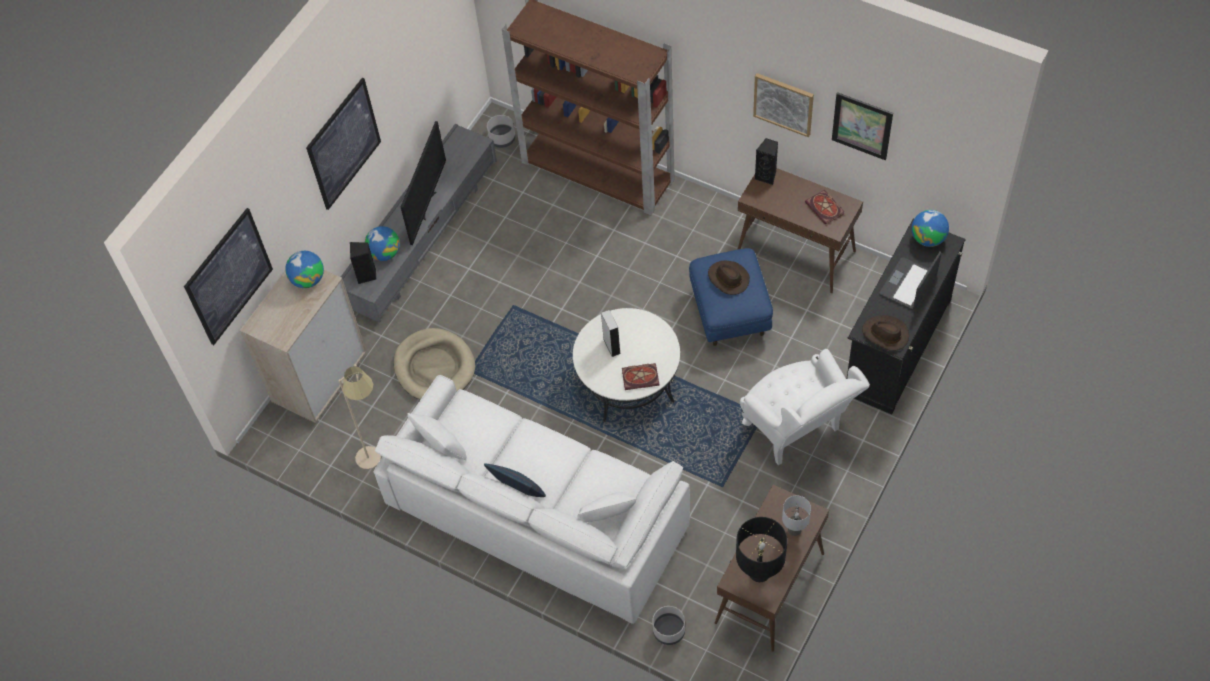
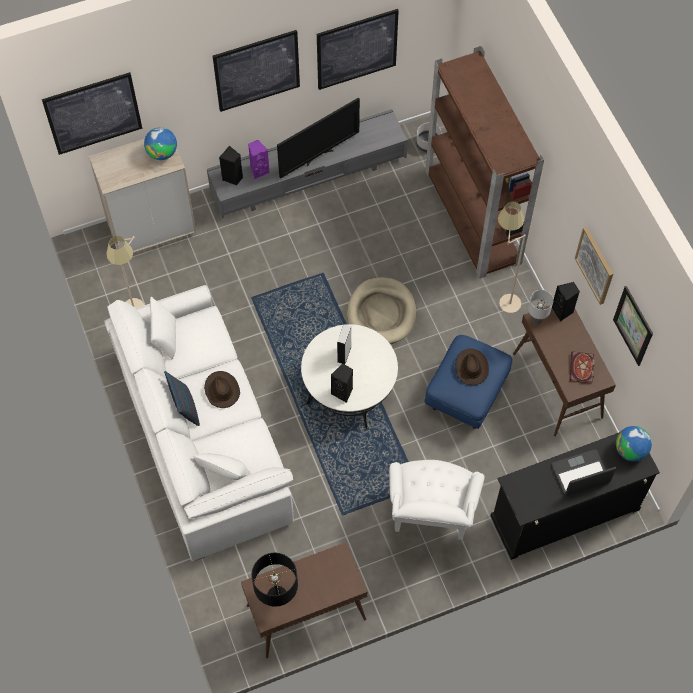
camera: 35 degrees right, 5 degrees up
globe [365,226,400,261] -> purple speaker [248,140,270,179]
beige dog bed [394,328,475,400] -> beige dog bed moved to [347,277,416,344]
book [622,363,660,390] -> black speaker [331,363,353,403]
grey planter [652,606,685,645] -> none
white table lamp [782,496,811,536] -> white table lamp moved to [528,290,553,324]
brown hat [862,315,909,351] -> brown hat moved to [204,371,240,408]
none -> picture [317,9,399,90]
none -> beige floor lamp [498,201,526,313]

